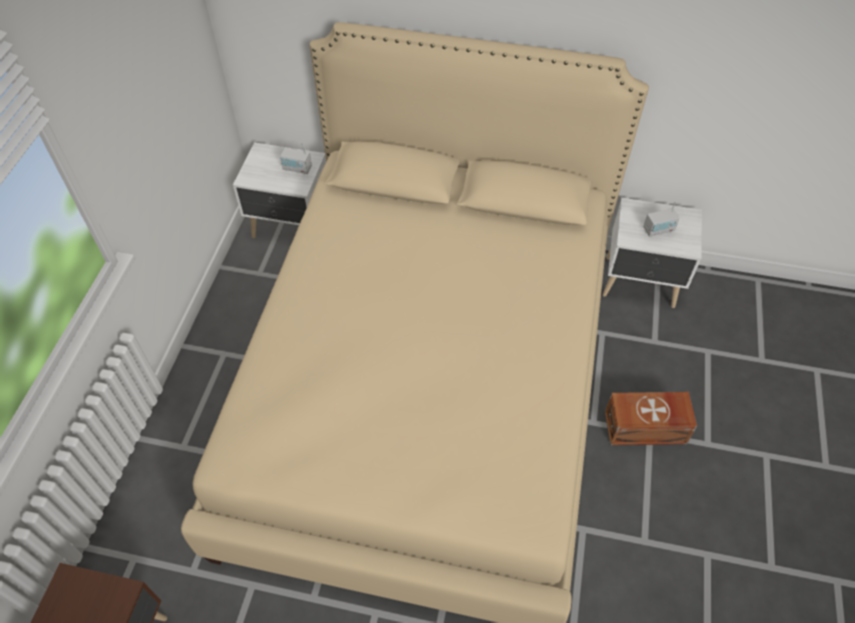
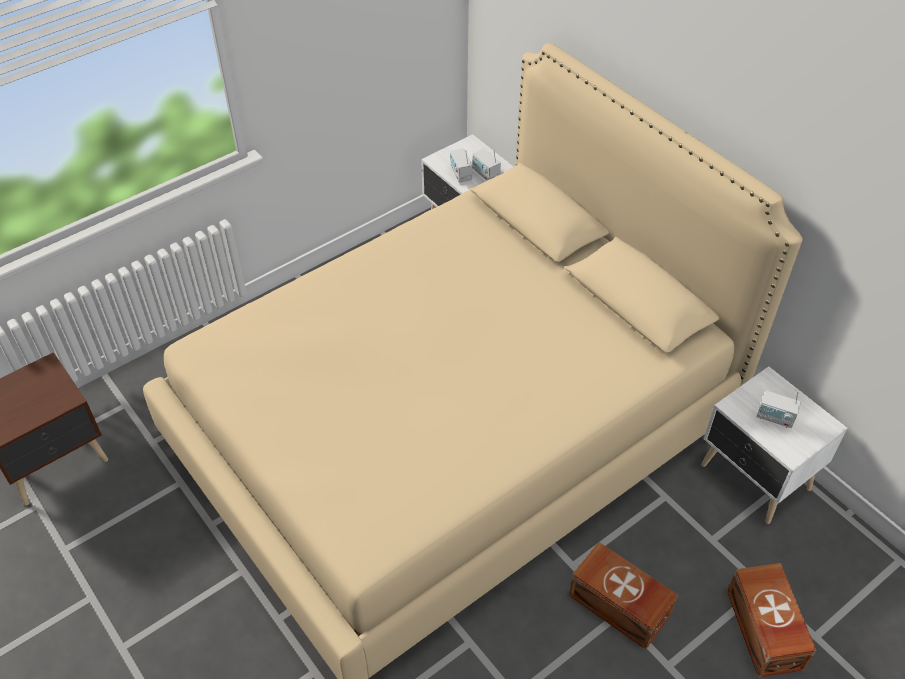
camera: 40 degrees right, 5 degrees down
none -> radio [450,148,472,182]
none -> brown storage box [727,563,816,677]

